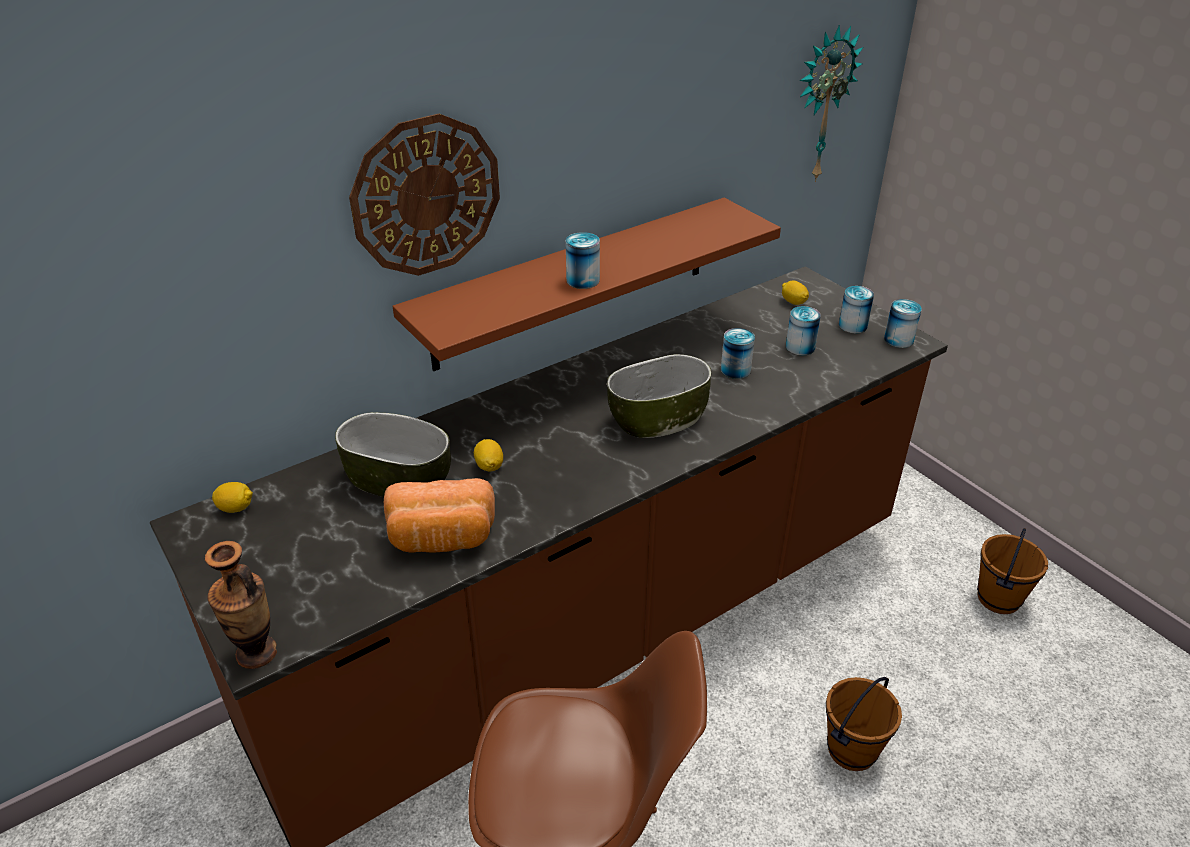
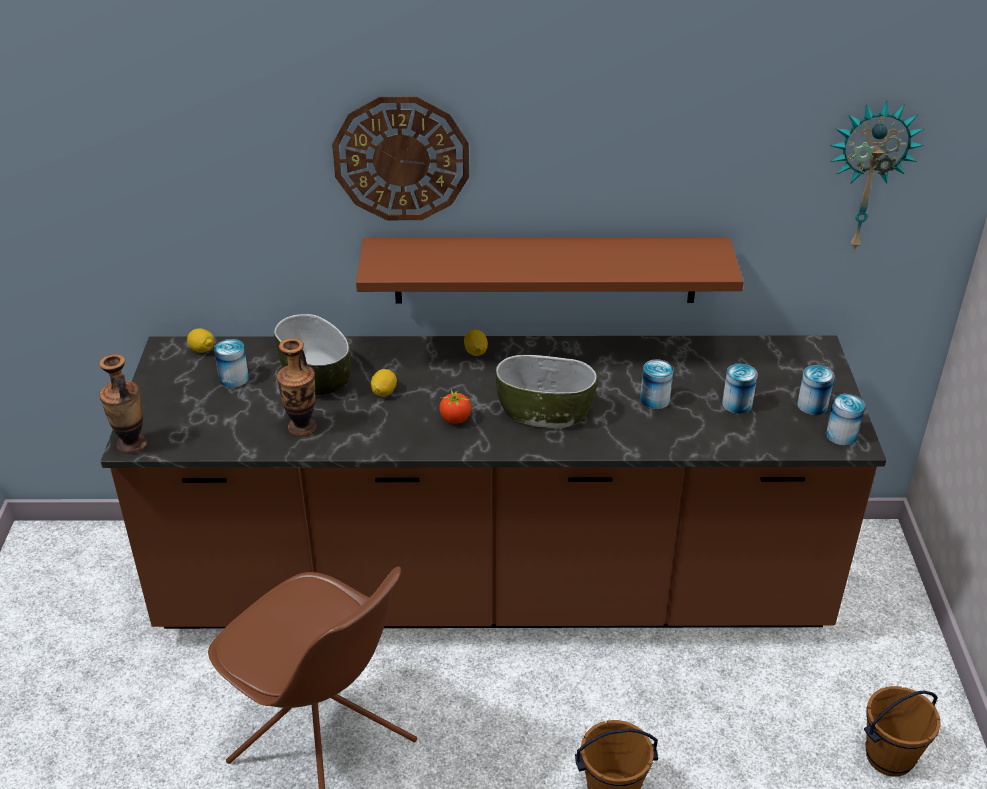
camera: 35 degrees right, 0 degrees up
bread [384,478,495,553] -> vase [277,338,317,436]
can [566,232,600,289] -> can moved to [214,339,249,388]
lemon [782,280,809,305] -> lemon moved to [464,330,488,356]
none -> tomato [439,389,472,424]

